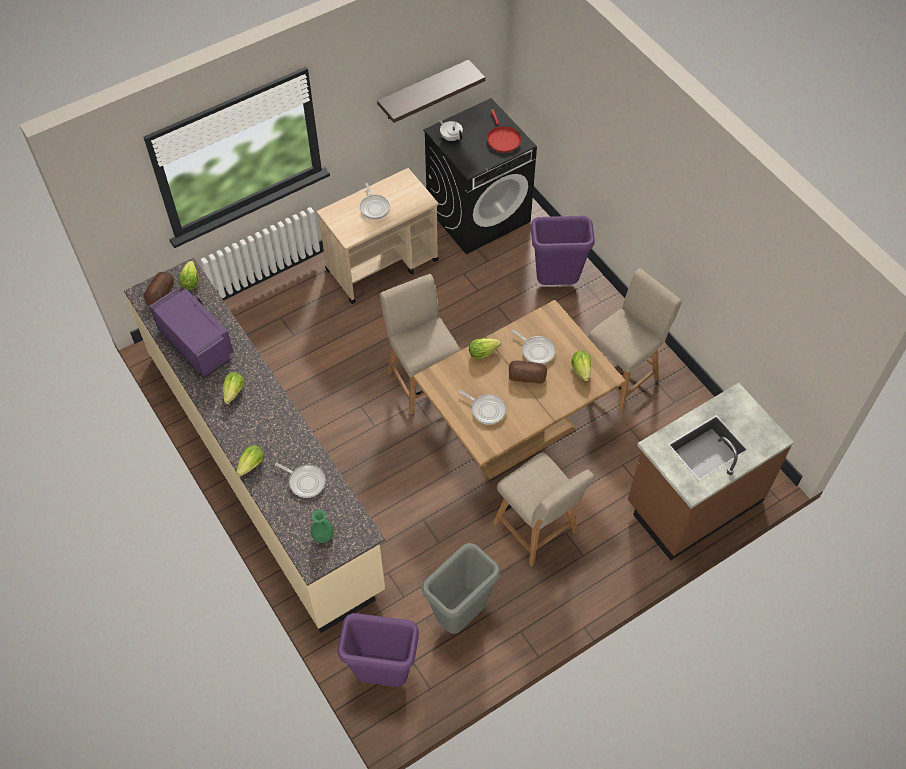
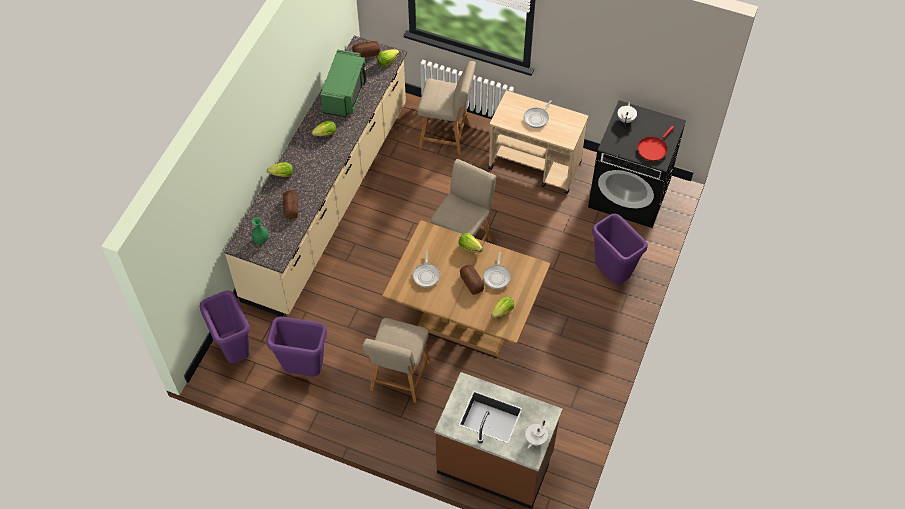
camera: 55 degrees right, 0 degrees up
purple microwave [149,288,233,378] -> green microwave [320,49,366,117]
frying pan [275,463,326,498] -> bread [283,190,298,219]
shelf [377,59,486,123] -> none
grey trash can [422,543,500,634] -> purple trash can [266,317,327,377]
beige chair [588,268,682,411] -> beige chair moved to [418,61,476,155]
none -> white teapot [525,420,548,449]

